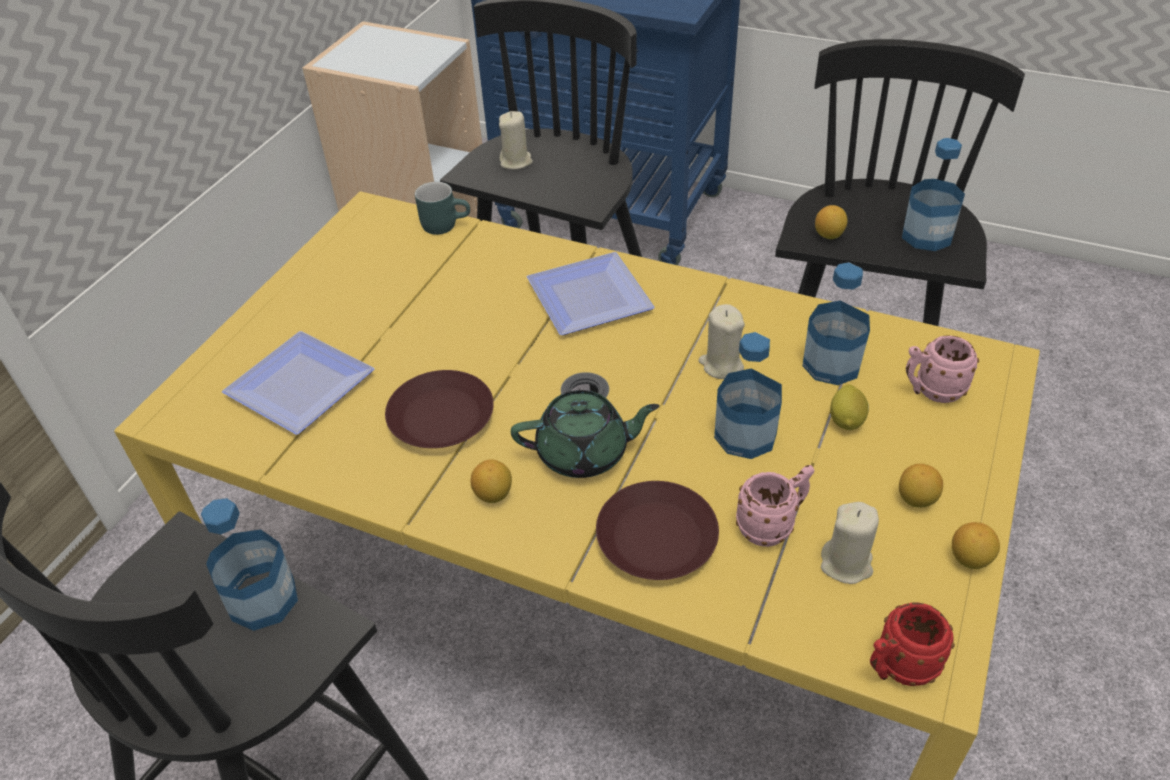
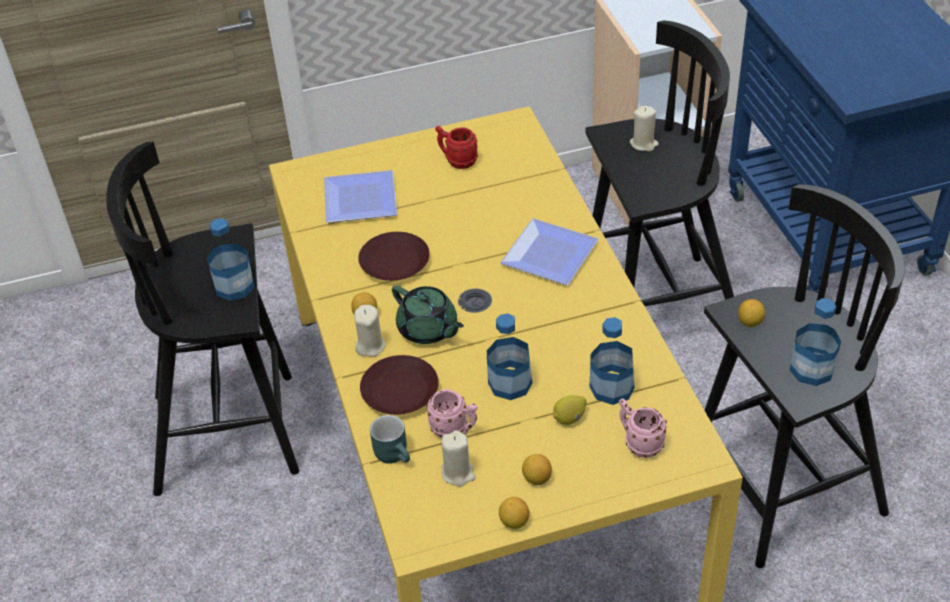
camera: 50 degrees right, 0 degrees up
turquoise mug [415,182,470,235] -> turquoise mug moved to [370,415,410,464]
beige candle [699,304,745,379] -> beige candle moved to [354,305,386,357]
red mug [870,602,954,686] -> red mug moved to [435,126,478,169]

